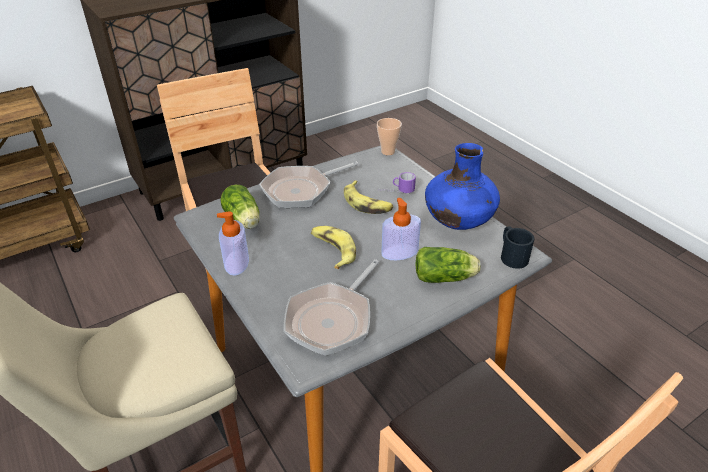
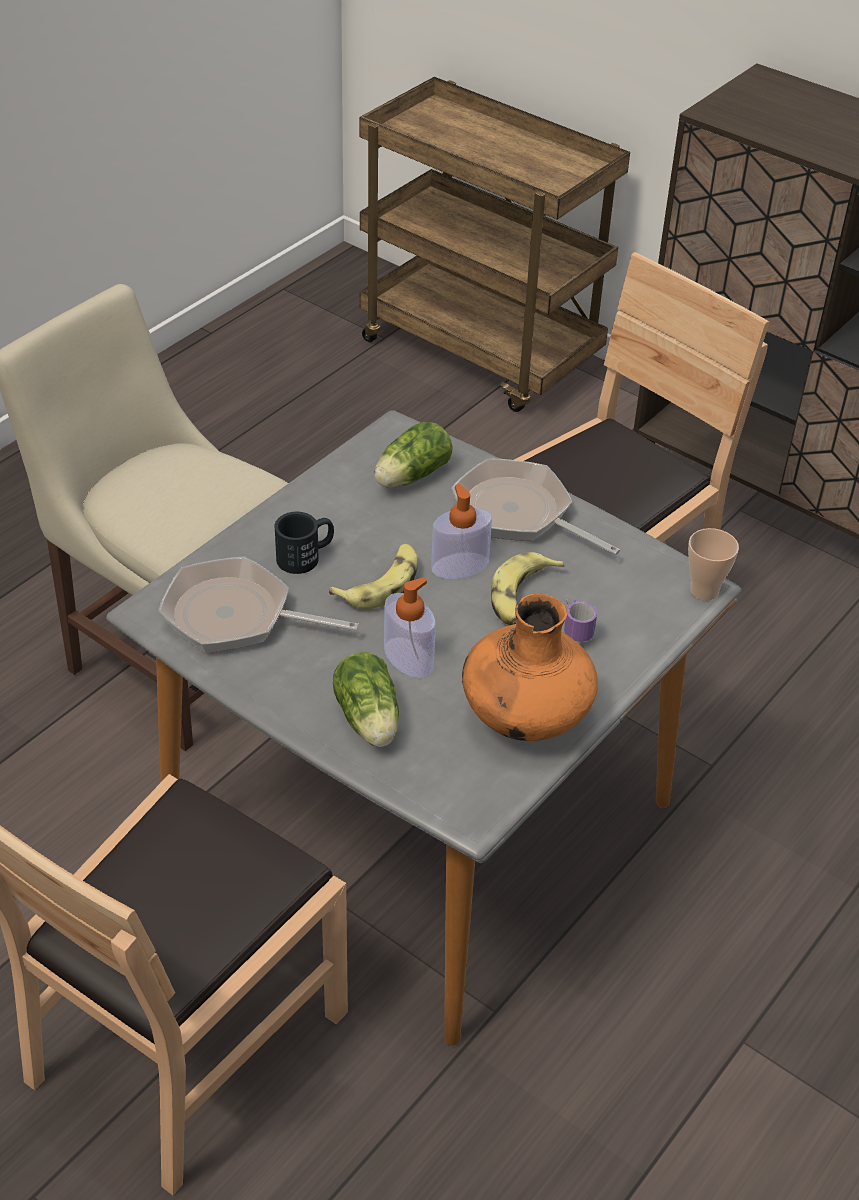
camera: 70 degrees right, 5 degrees up
soap dispenser [217,211,249,276] -> soap dispenser moved to [431,484,492,579]
blue vase [425,143,500,230] -> orange vase [462,593,598,741]
black mug [501,226,534,269] -> black mug moved to [274,512,334,574]

